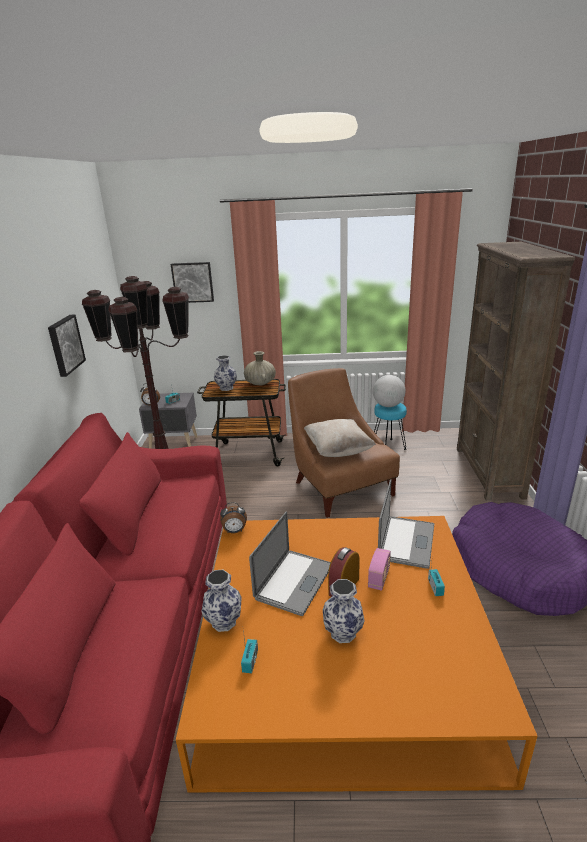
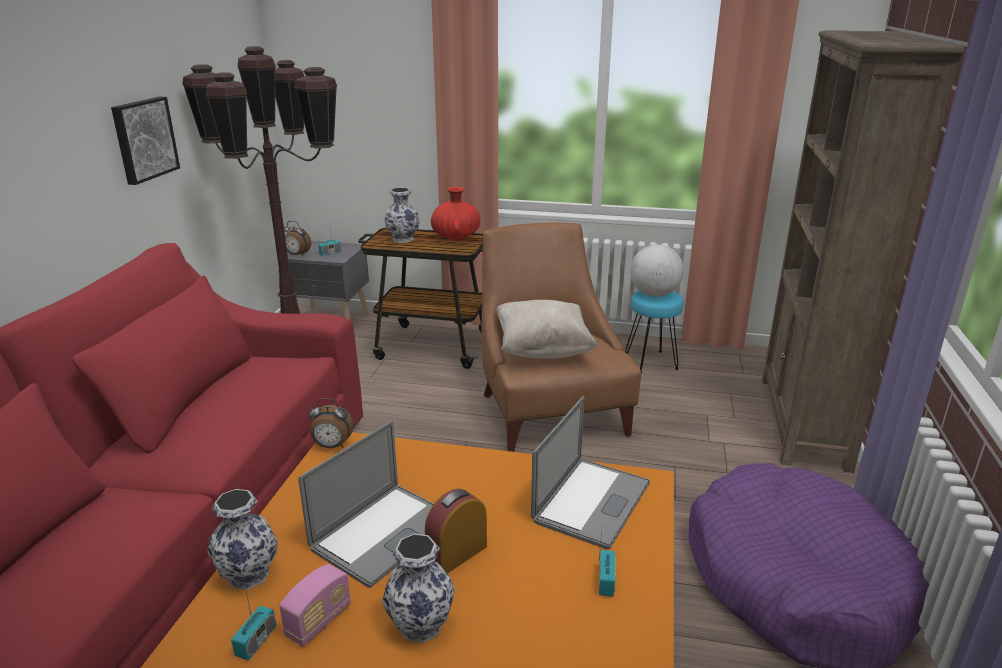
camera: 10 degrees right, 0 degrees up
picture [171,262,214,303] -> none
beige vase [244,351,276,385] -> red vase [431,187,480,240]
radio [368,548,391,591] -> radio moved to [279,564,351,646]

